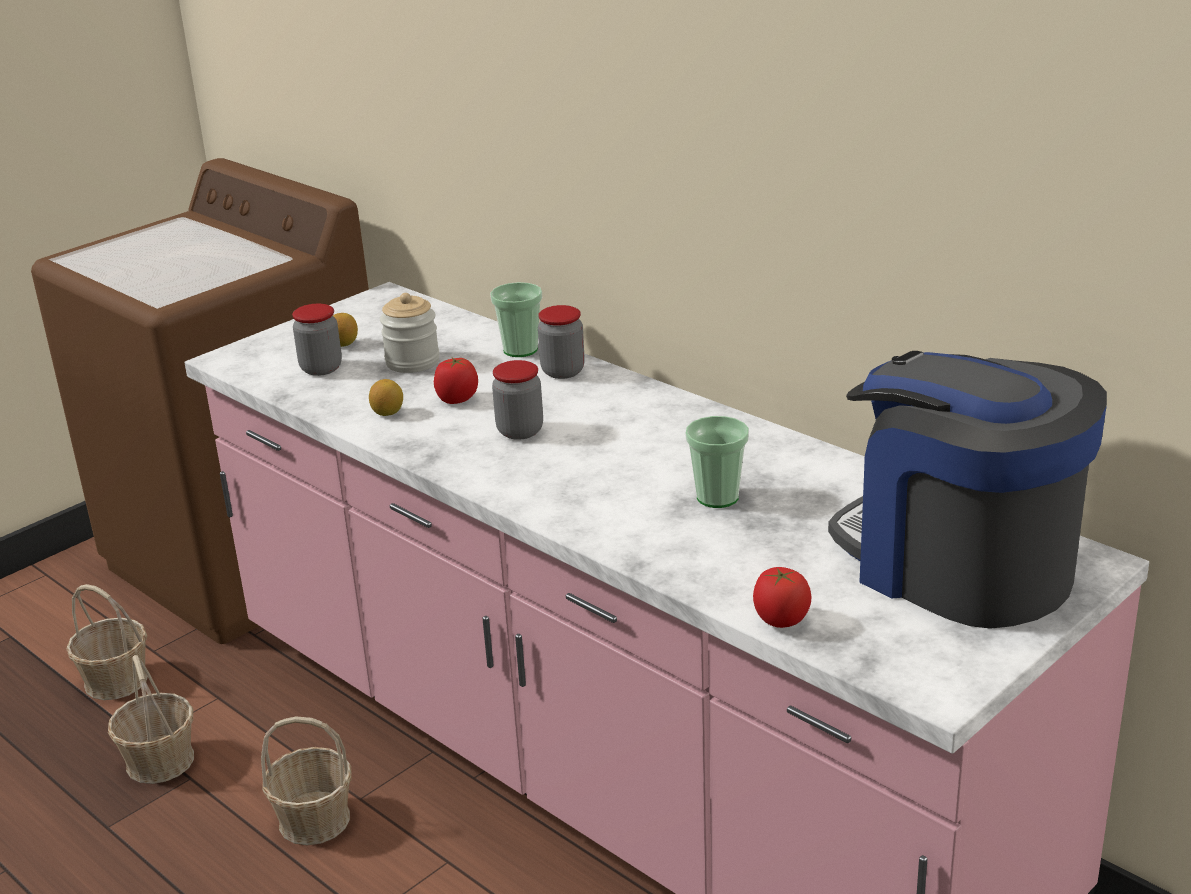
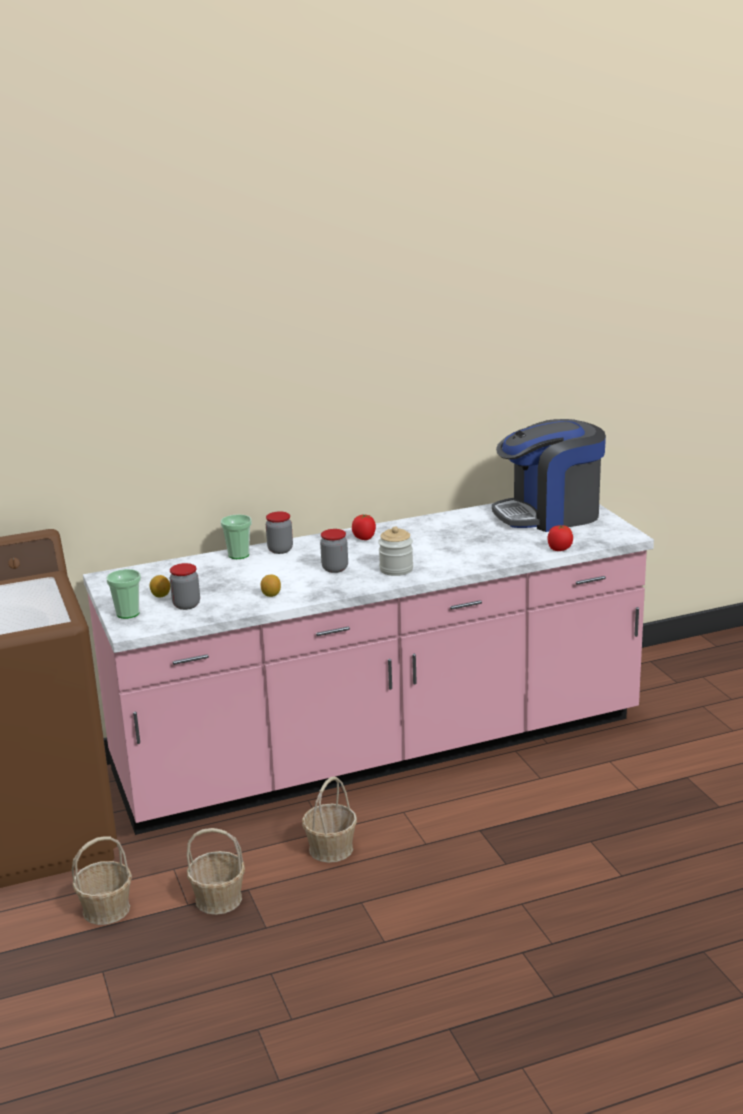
camera: 65 degrees left, 5 degrees down
jar [380,293,440,373] -> jar moved to [378,526,413,576]
tomato [434,358,478,404] -> tomato moved to [352,515,376,540]
cup [685,416,749,508] -> cup moved to [106,569,141,619]

